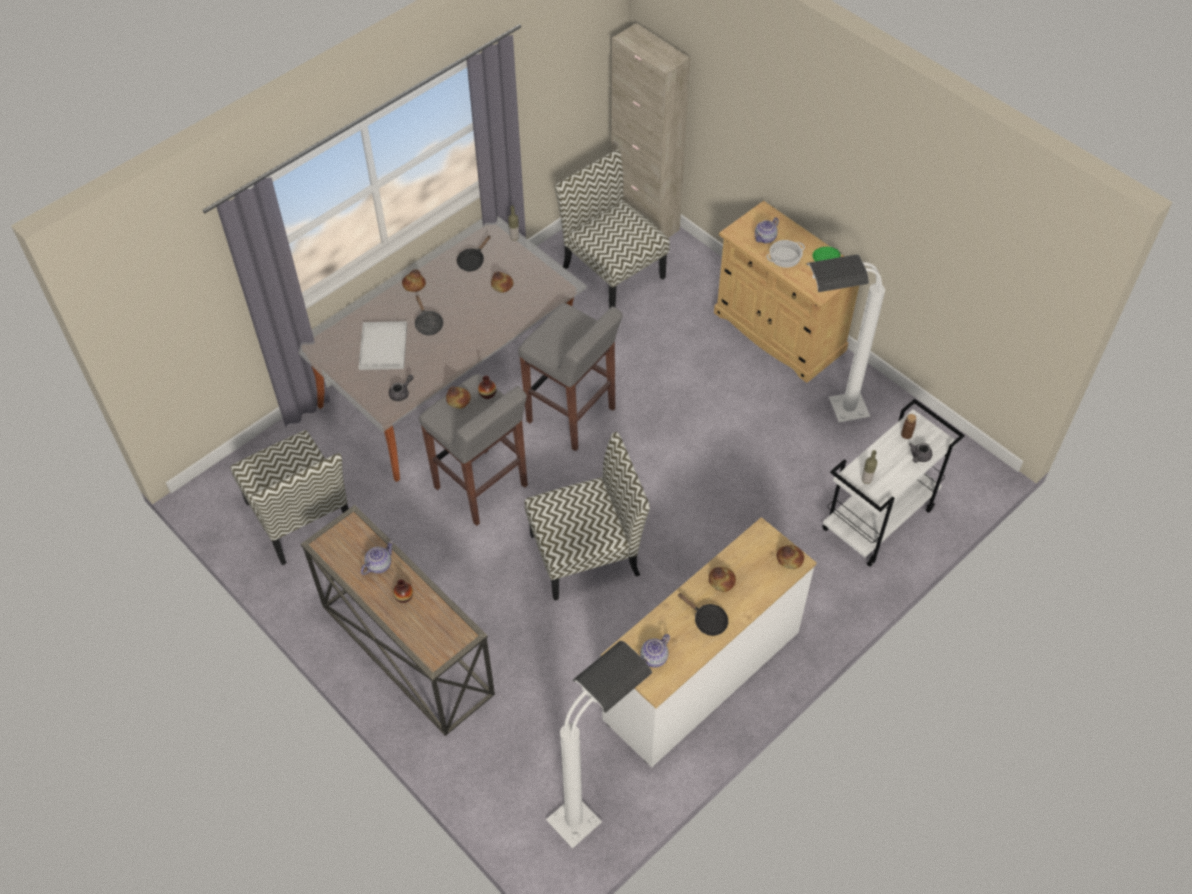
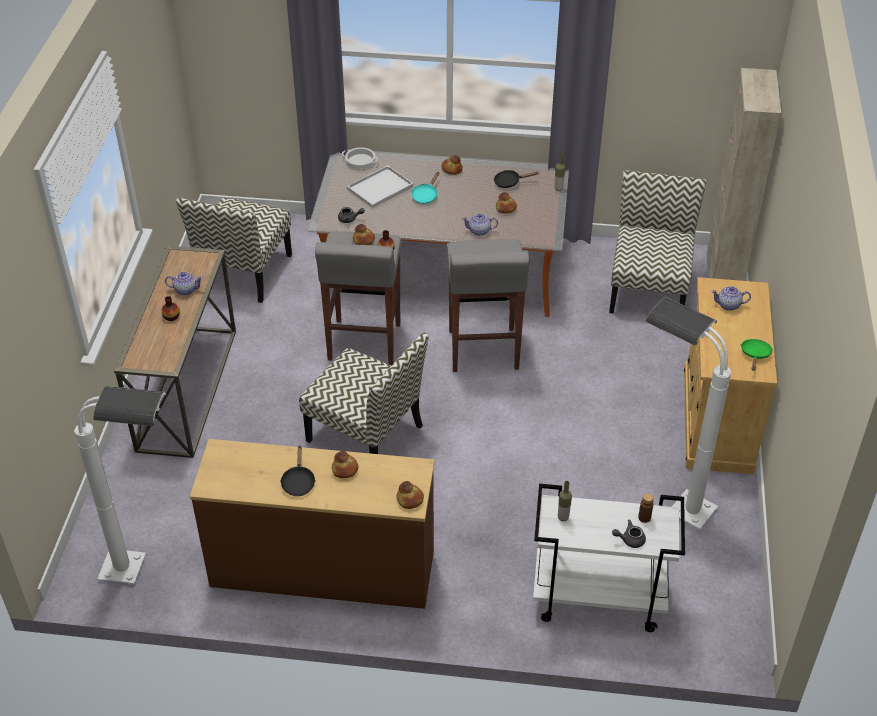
camera: 50 degrees right, 10 degrees down
black frying pan [415,296,443,335] -> turquoise frying pan [411,172,439,204]
white dresser [601,517,817,767] -> brown dresser [190,439,435,609]
teapot [640,634,670,668] -> teapot moved to [462,213,498,236]
cooking pot [767,240,805,268] -> cooking pot moved to [342,147,378,169]

